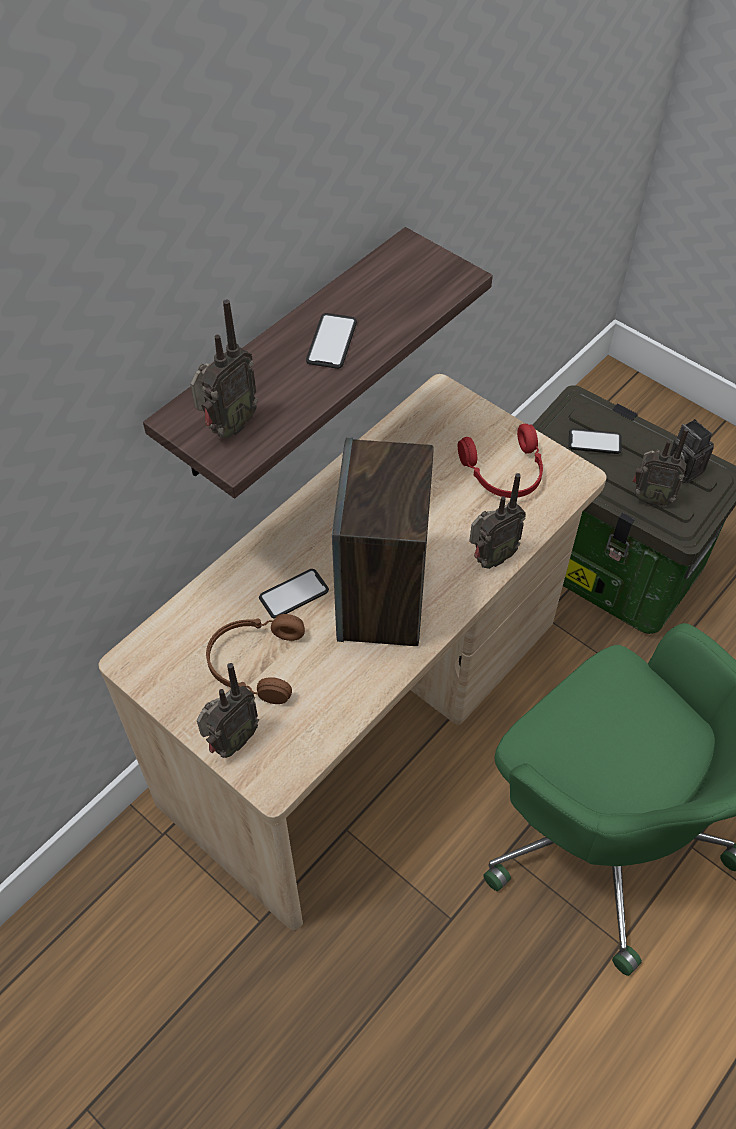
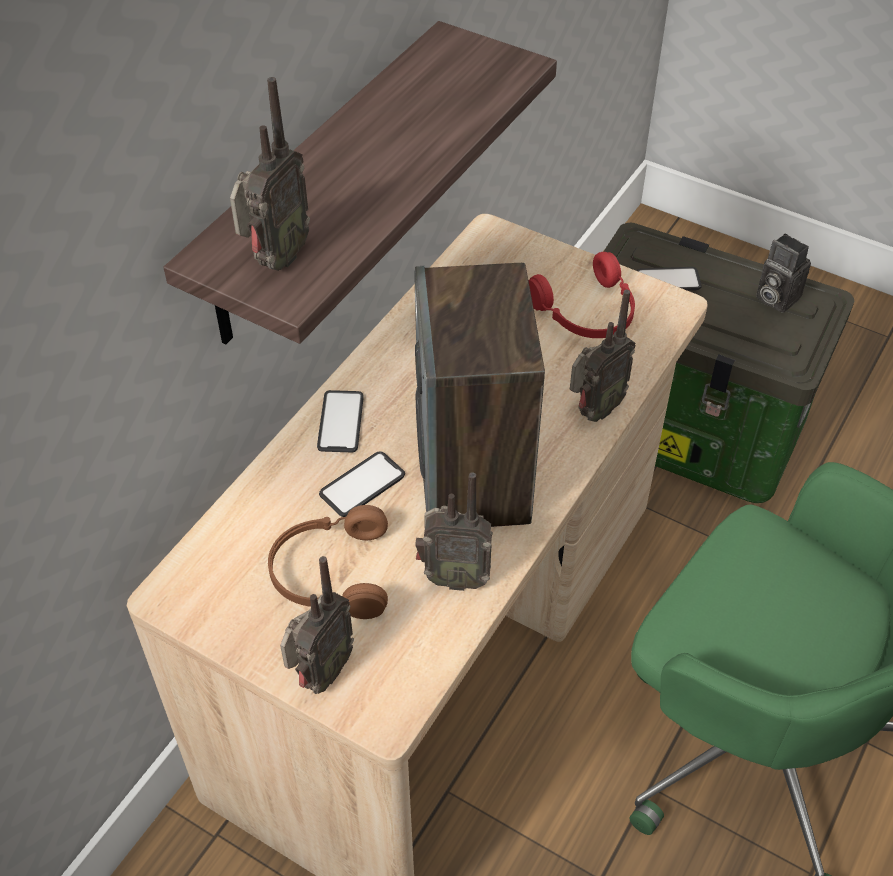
camera: 10 degrees left, 5 degrees down
phone [306,313,357,369] -> phone moved to [317,390,364,452]
radio [632,428,689,506] -> radio moved to [415,472,493,591]

